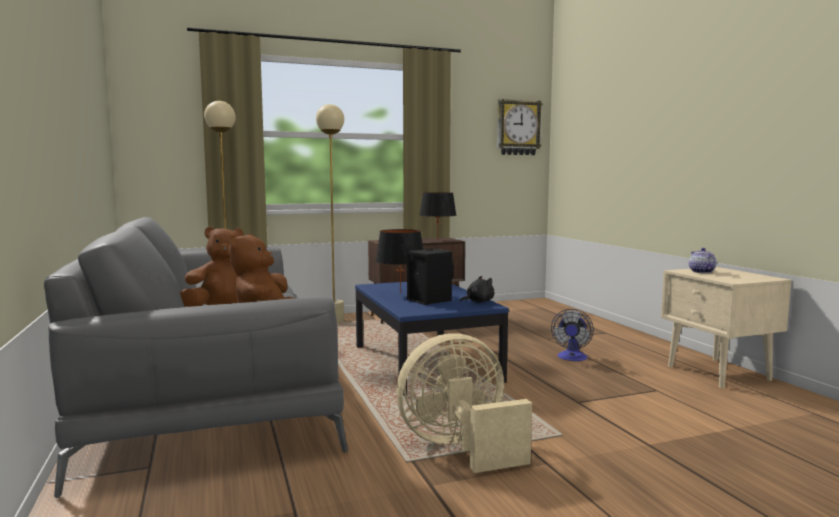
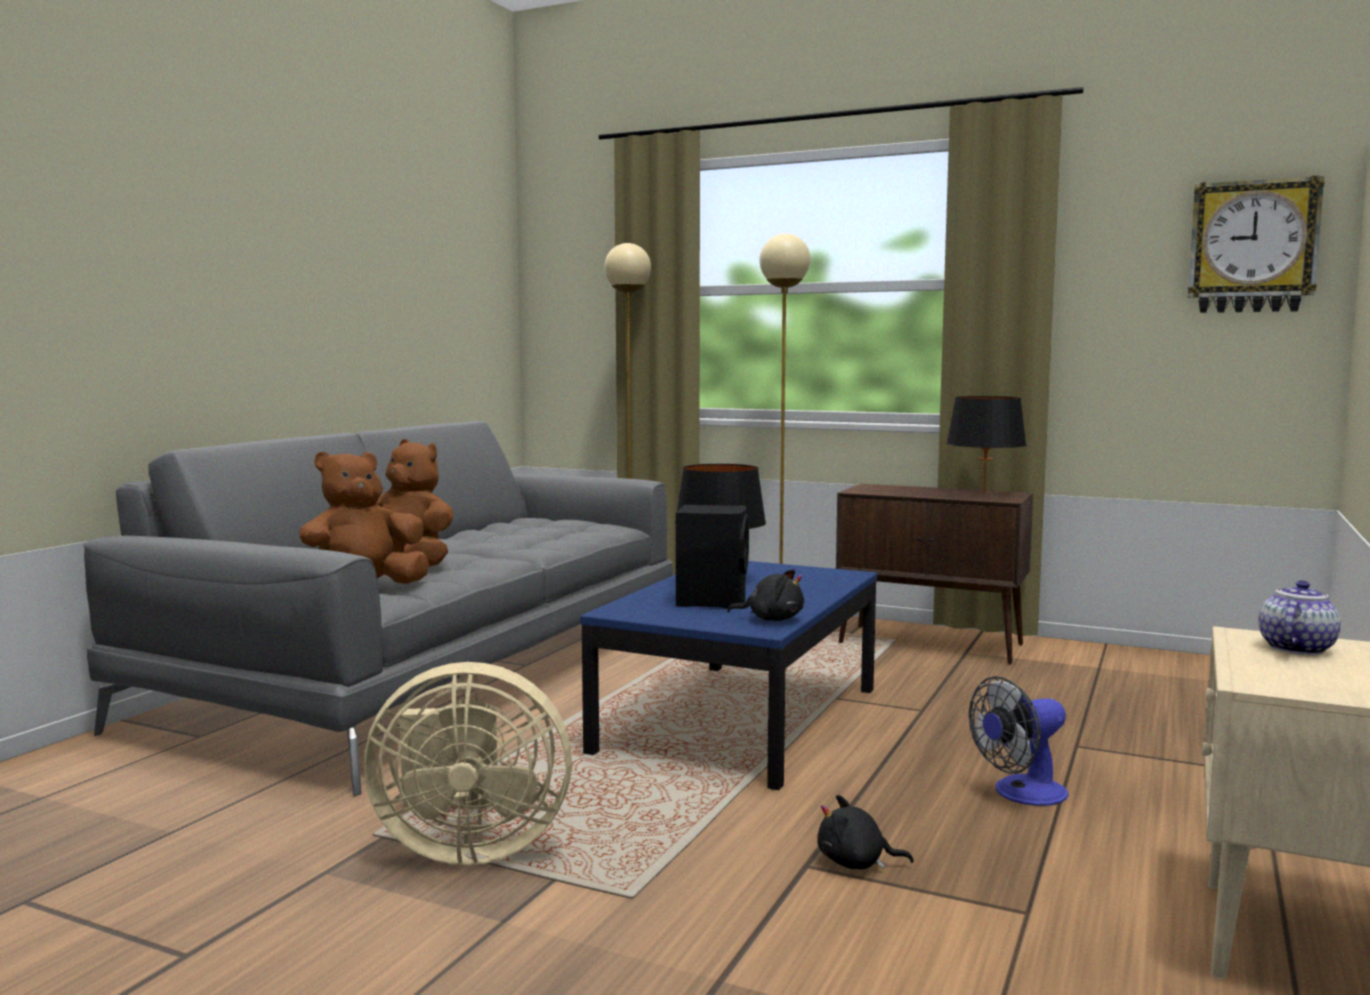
camera: 45 degrees right, 0 degrees up
beige fan [396,333,532,473] -> beige fan turned 150 degrees clockwise [364,662,572,865]
none -> black plush toy [817,795,914,869]

